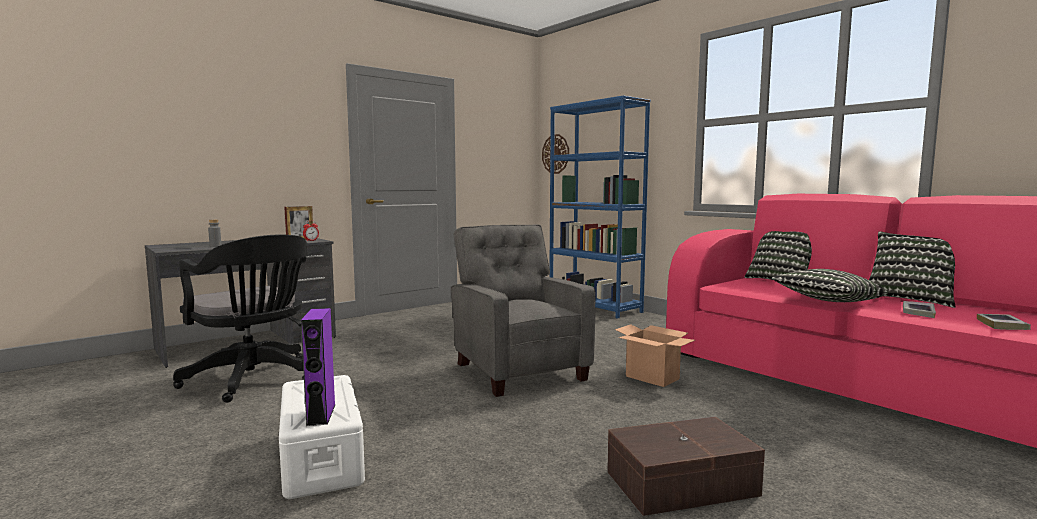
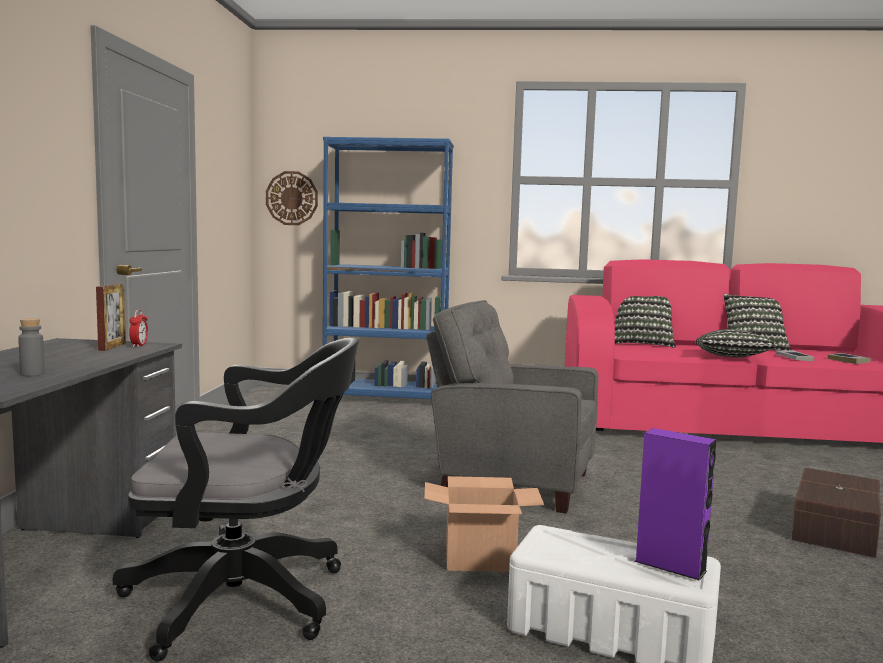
camera: 45 degrees left, 0 degrees up
cardboard box [615,324,695,387] -> cardboard box moved to [424,476,544,572]

